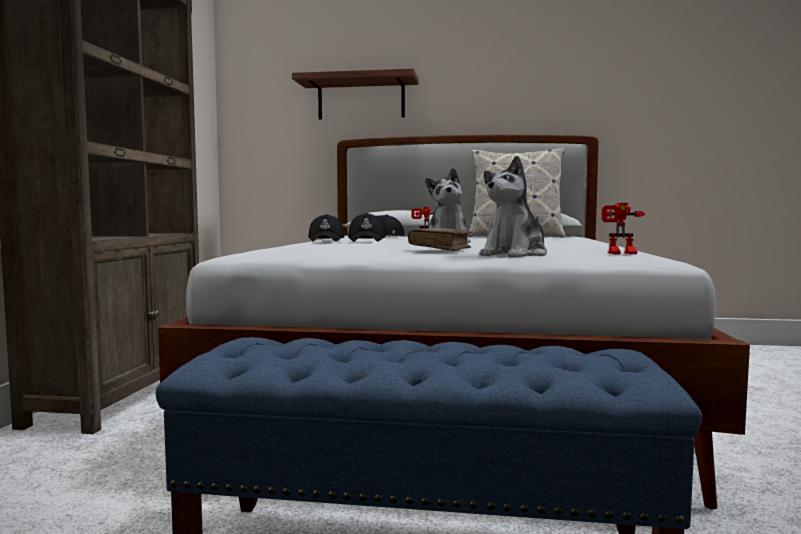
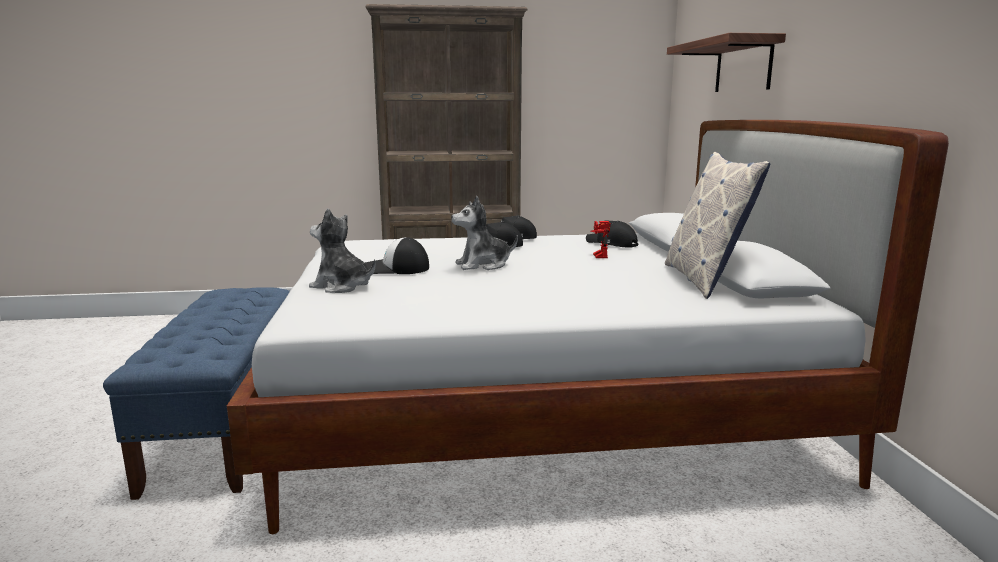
camera: 75 degrees right, 10 degrees up
brown book [408,228,472,252] -> cap [365,237,429,274]
toy robot [602,203,645,254] -> none

